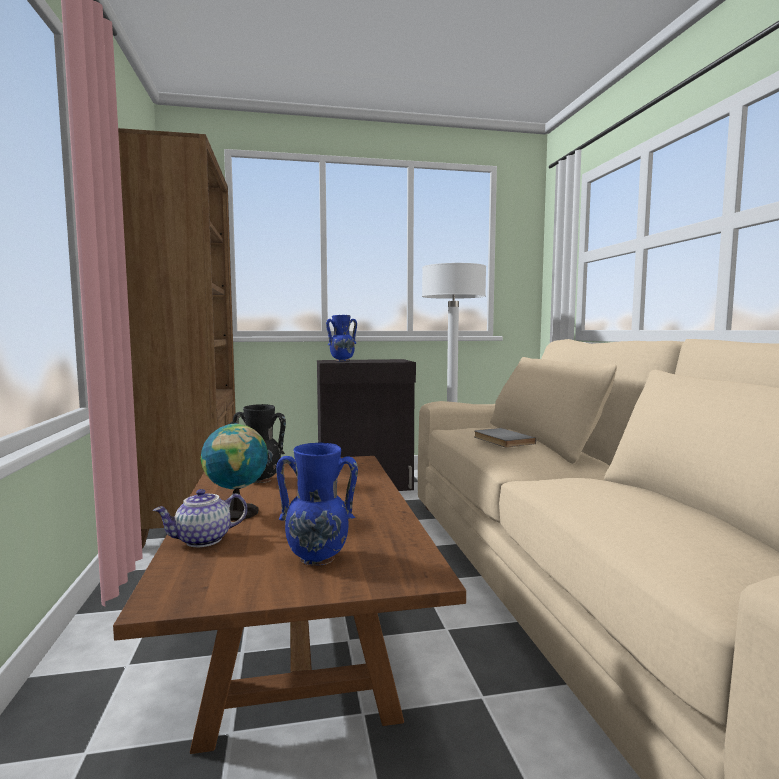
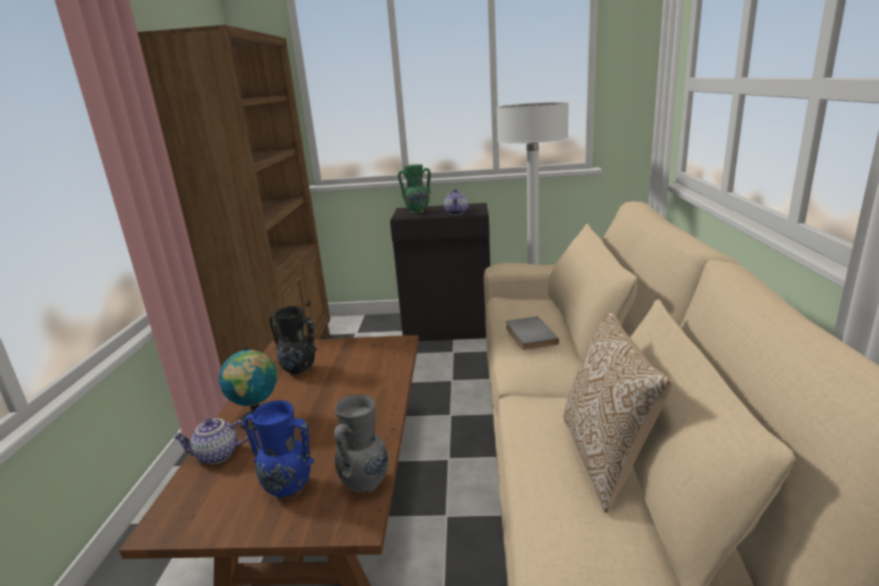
camera: 15 degrees right, 15 degrees up
blue vase [326,315,357,361] -> green vase [398,164,431,213]
none -> grey vase [334,395,388,494]
none -> teapot [444,189,468,215]
none -> pillow [564,312,673,513]

